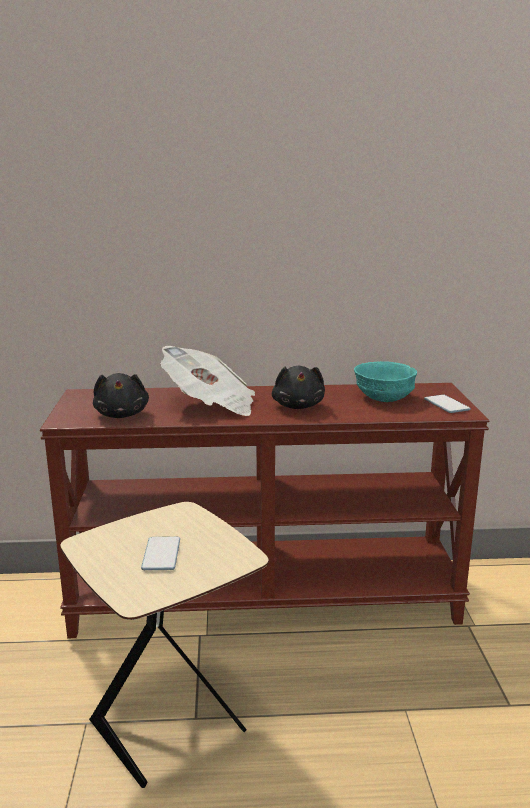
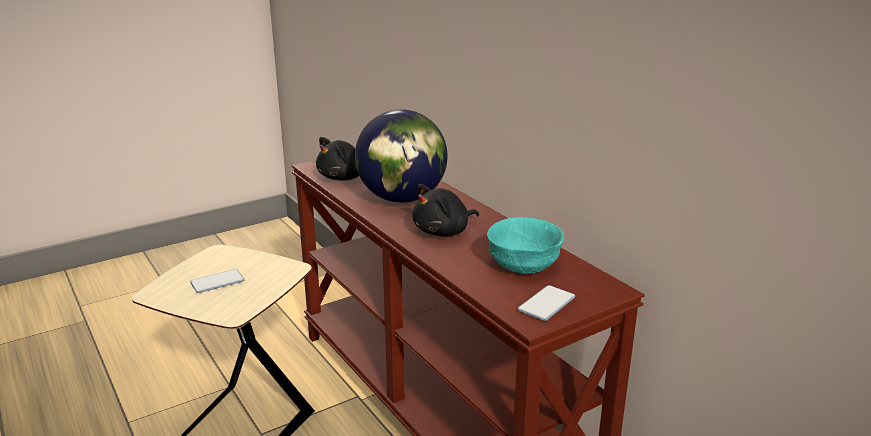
camera: 60 degrees right, 5 degrees up
newspaper [160,346,255,416] -> globe [355,109,447,203]

